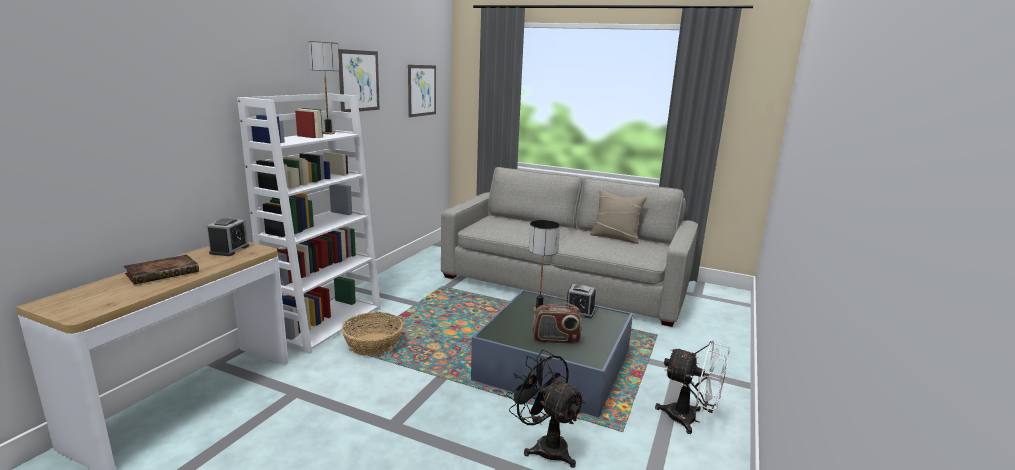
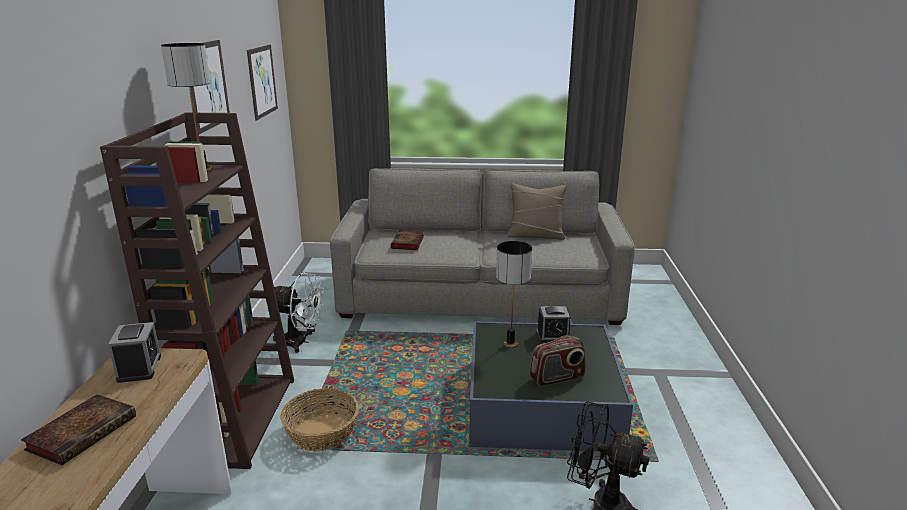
camera: 20 degrees left, 5 degrees up
white bookcase [237,93,381,354] -> brown bookcase [100,112,294,469]
white fan [655,339,730,434] -> white fan moved to [273,272,324,353]
none -> book [391,229,424,250]

